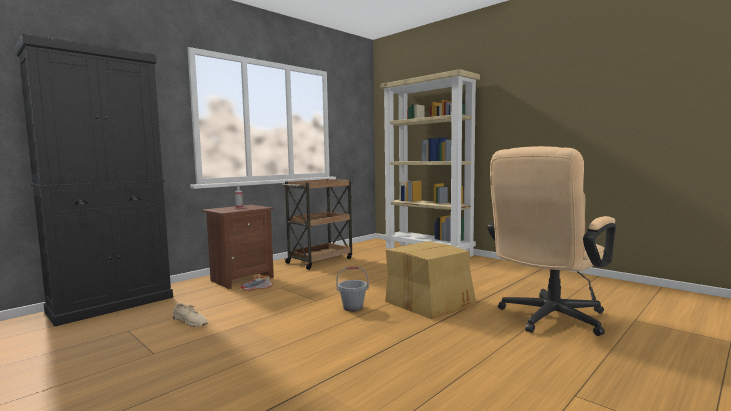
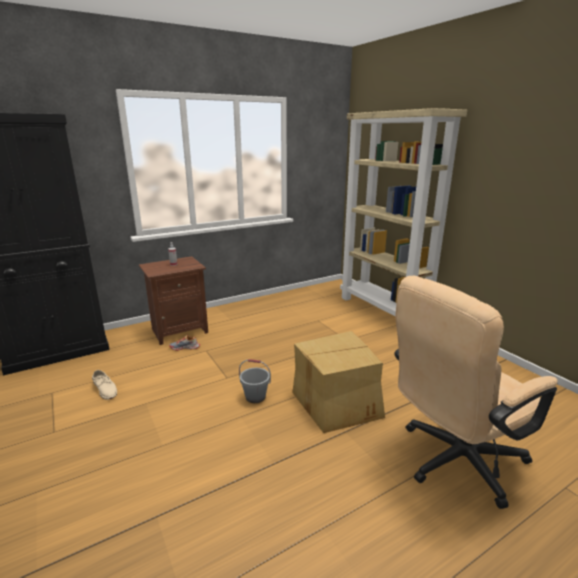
camera: 15 degrees right, 15 degrees up
brown cart [282,179,353,270] -> none

